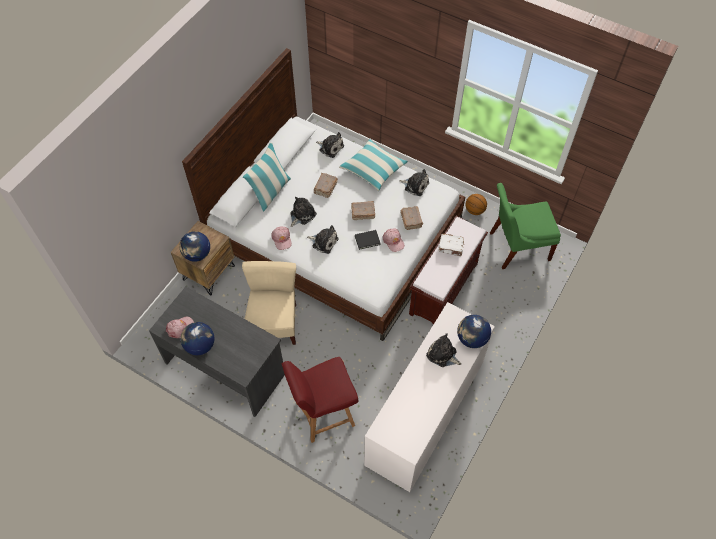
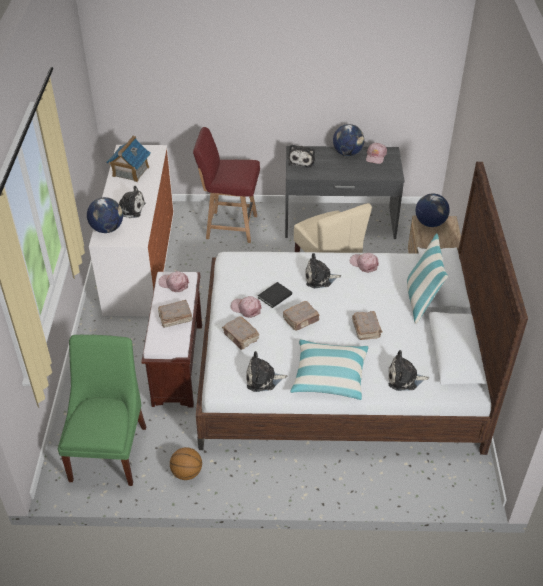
camera: 150 degrees right, 15 degrees down
red chair [282,357,358,443] -> red chair turned 120 degrees counterclockwise [193,127,260,243]
plush toy [290,197,317,227] -> plush toy moved to [289,144,315,168]
white book [439,233,465,256] -> brown book [158,300,192,328]
green chair [490,183,561,269] -> green chair turned 45 degrees counterclockwise [58,335,146,486]
none -> toy house [107,136,151,182]
none -> pink cap [159,271,189,292]

